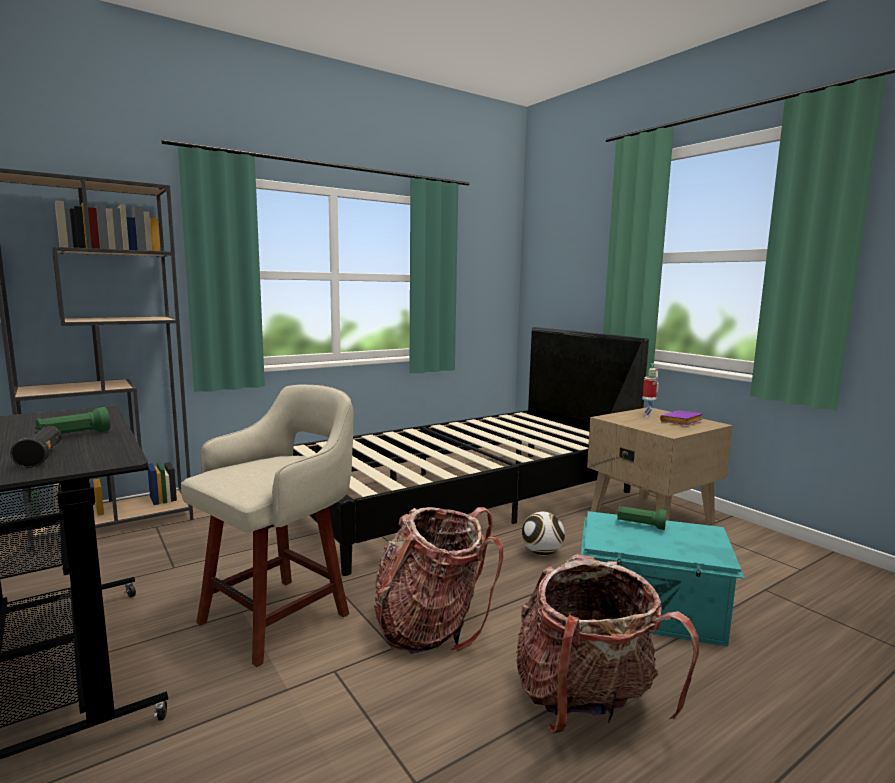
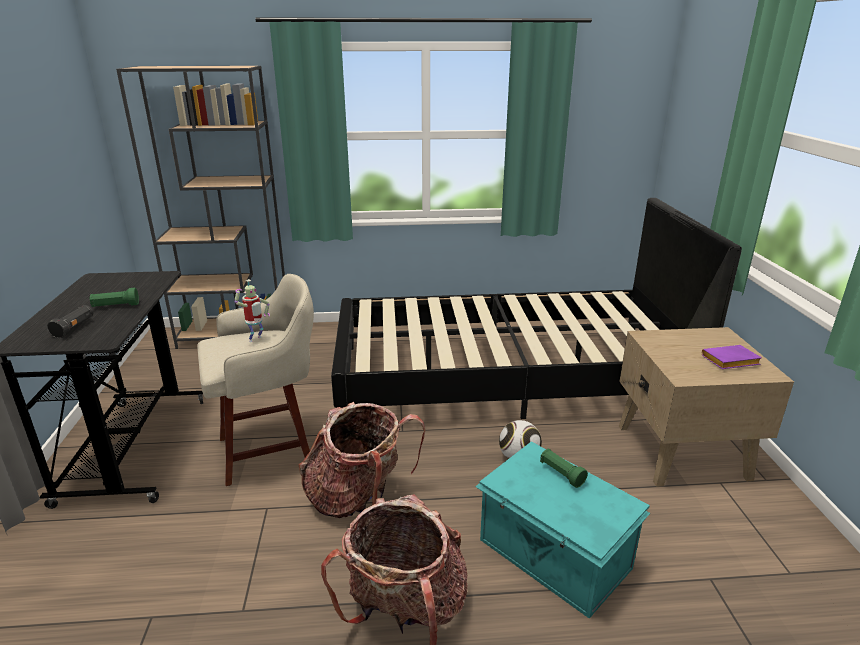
camera: 30 degrees right, 15 degrees up
toy robot [642,363,661,417] -> toy robot moved to [234,279,270,342]

